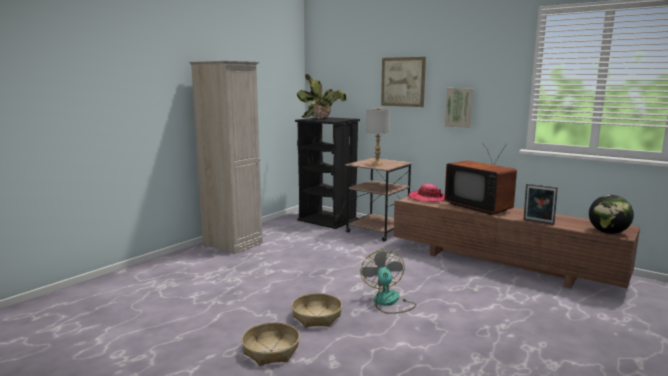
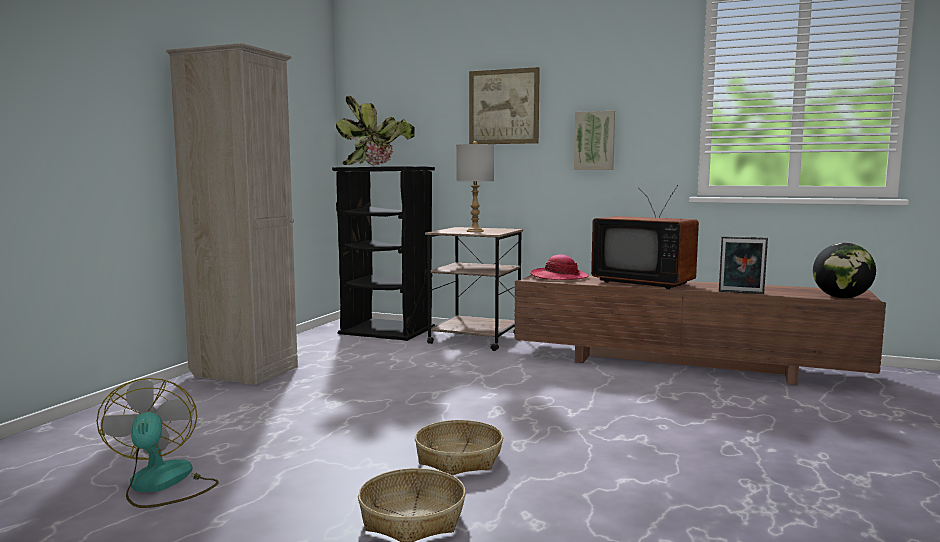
camera: 15 degrees left, 5 degrees down
fan [360,250,416,314] -> fan moved to [96,378,219,508]

